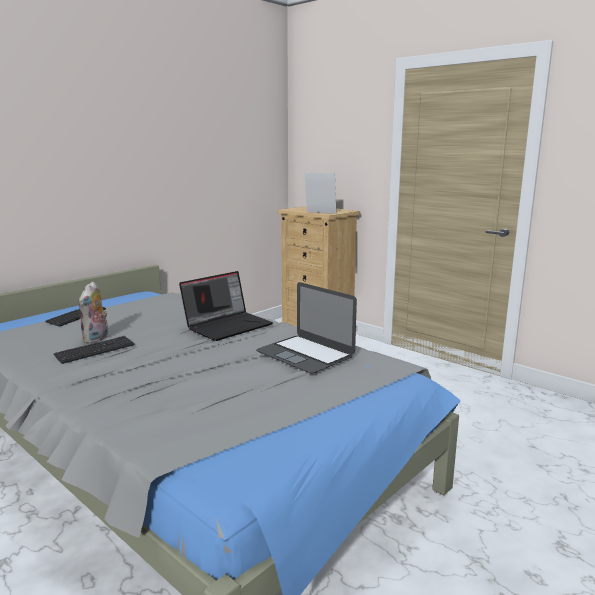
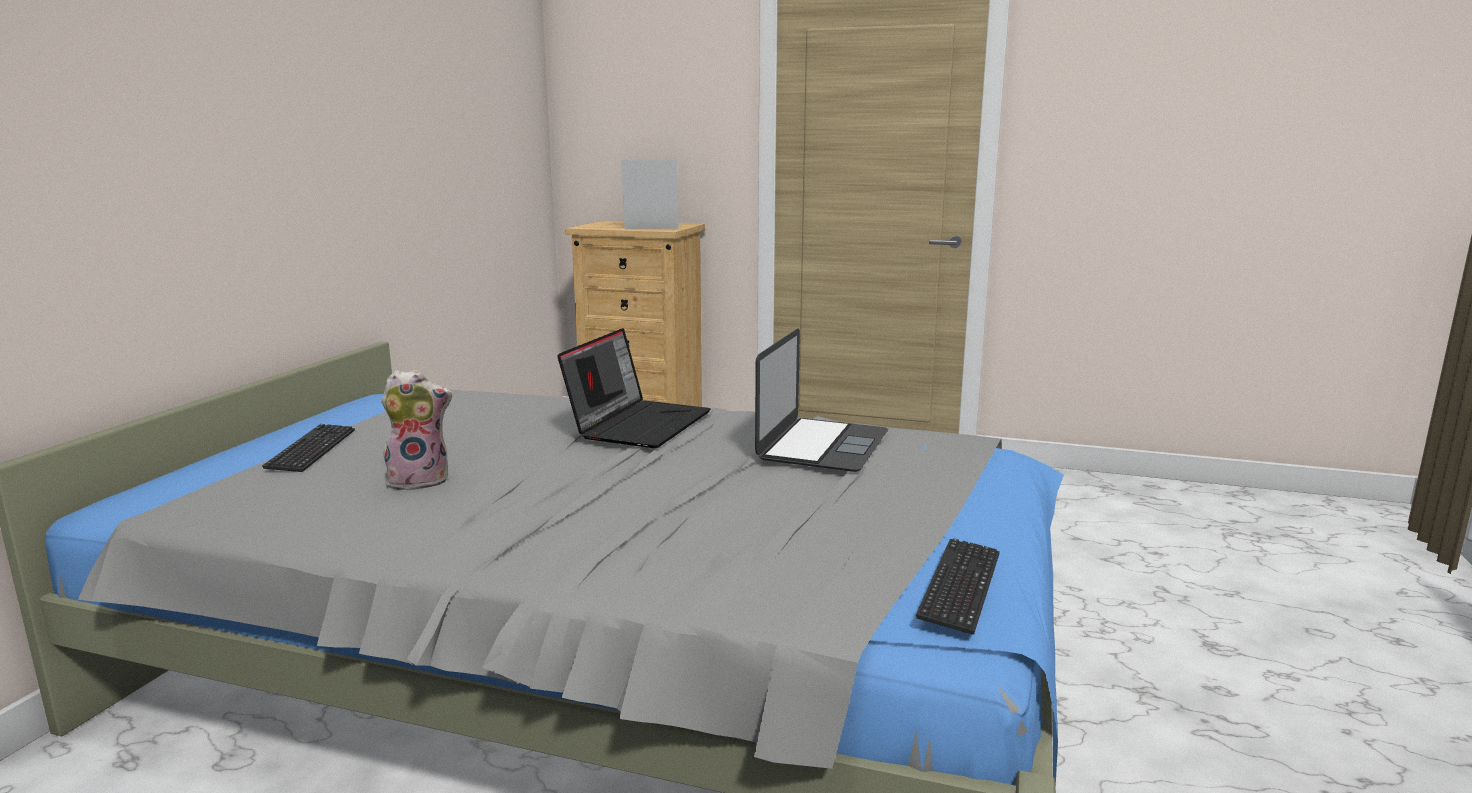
camera: 25 degrees left, 0 degrees up
keyboard [54,336,135,364] -> keyboard moved to [916,538,1000,635]
plush toy [78,281,108,344] -> plush toy turned 90 degrees counterclockwise [381,370,452,491]
laptop [256,282,357,374] -> laptop turned 90 degrees counterclockwise [755,328,888,472]

